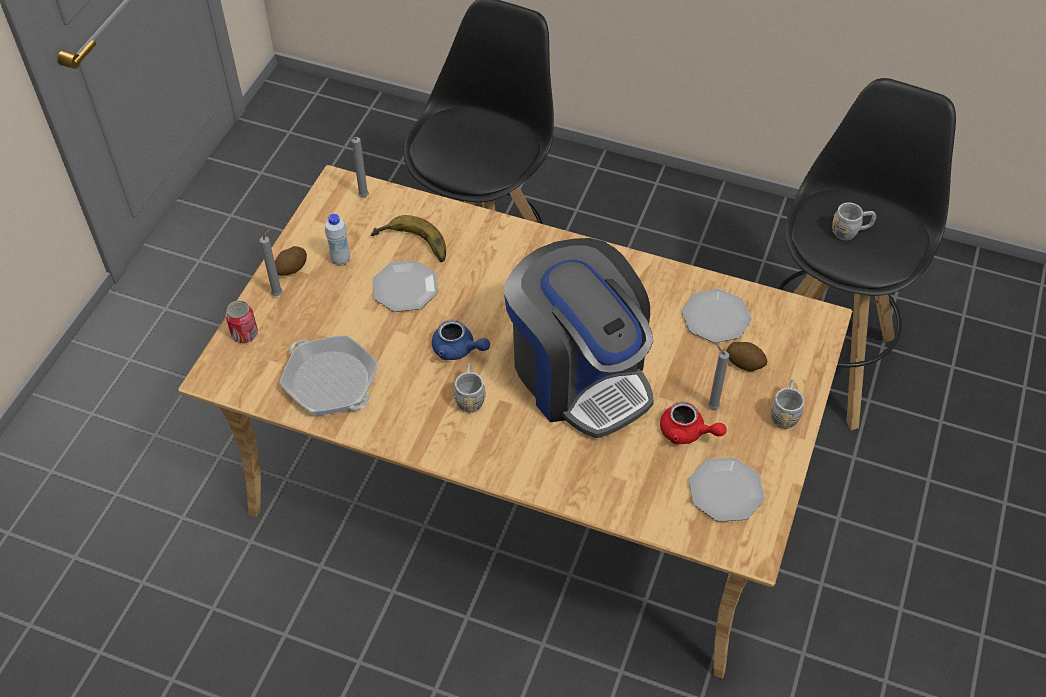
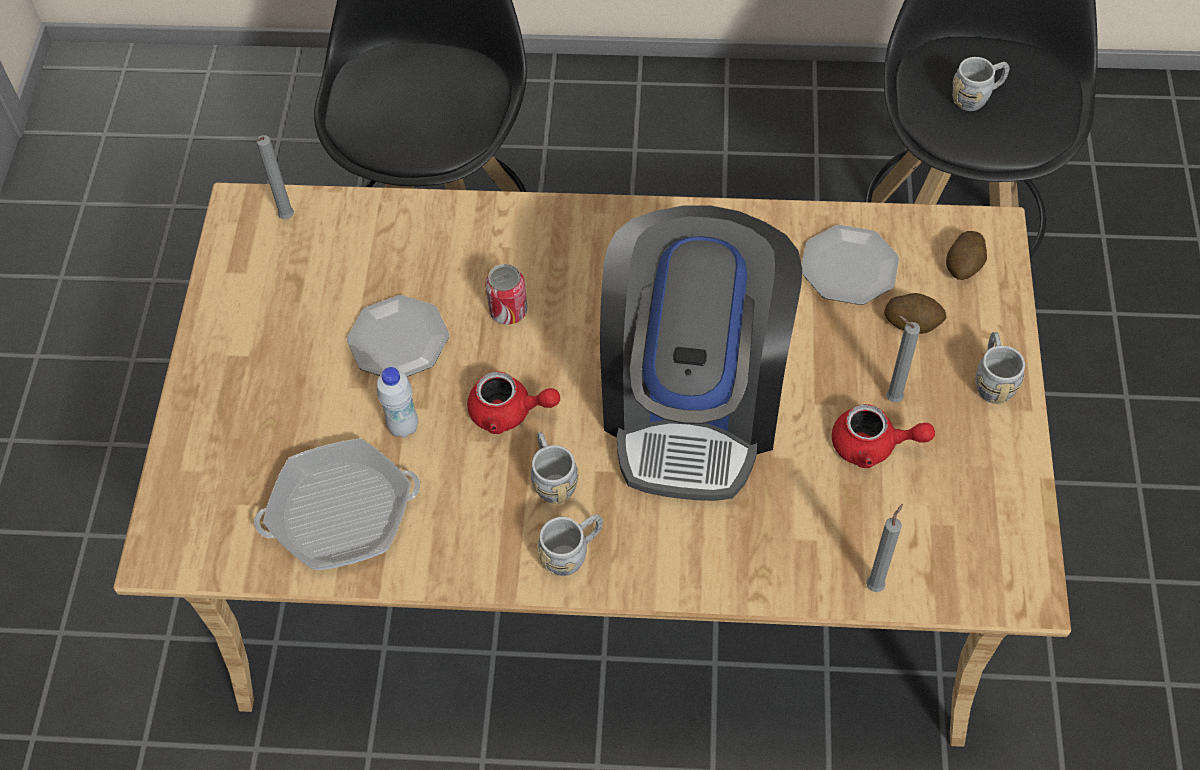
camera: 15 degrees left, 5 degrees up
can [225,300,258,343] -> can moved to [485,264,528,325]
grey candle [259,228,282,296] -> grey candle moved to [866,504,903,592]
potato [275,246,307,276] -> potato moved to [946,231,987,280]
frying pan [280,335,378,416] -> frying pan turned 45 degrees counterclockwise [254,438,420,570]
white bottle [325,214,350,266] -> white bottle moved to [377,367,418,438]
banana [371,215,446,262] -> none
blue teapot [432,320,490,360] -> red teapot [467,372,560,434]
coffee machine [504,238,654,438] -> coffee machine turned 60 degrees clockwise [600,206,802,501]
plate [689,458,765,522] -> none
none -> grey mug [537,514,603,576]

